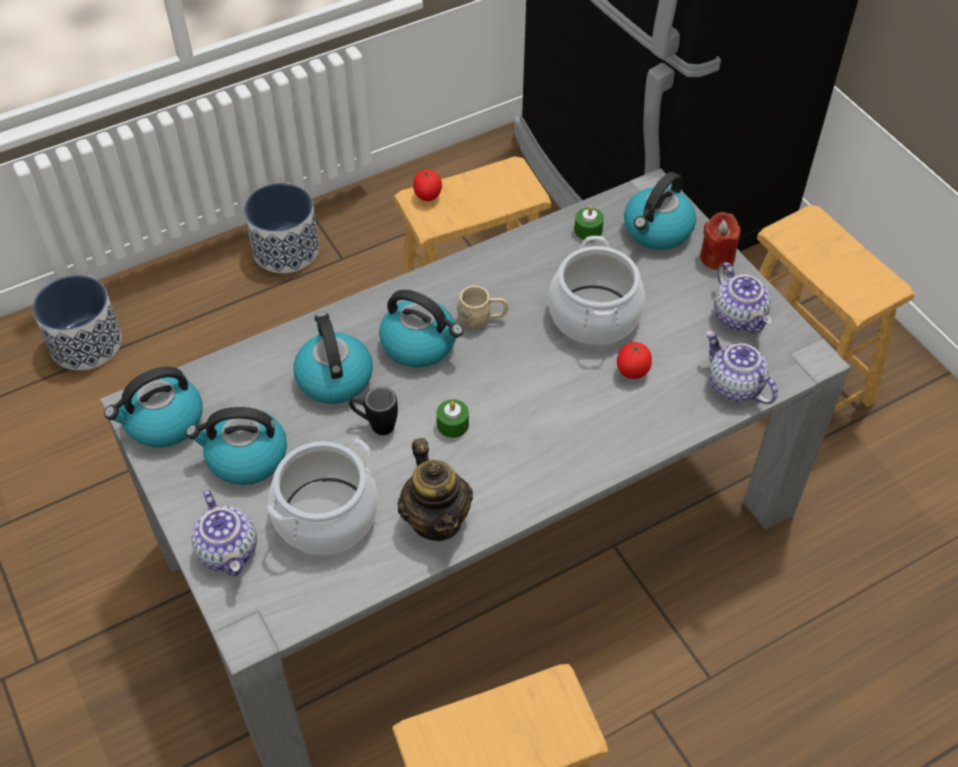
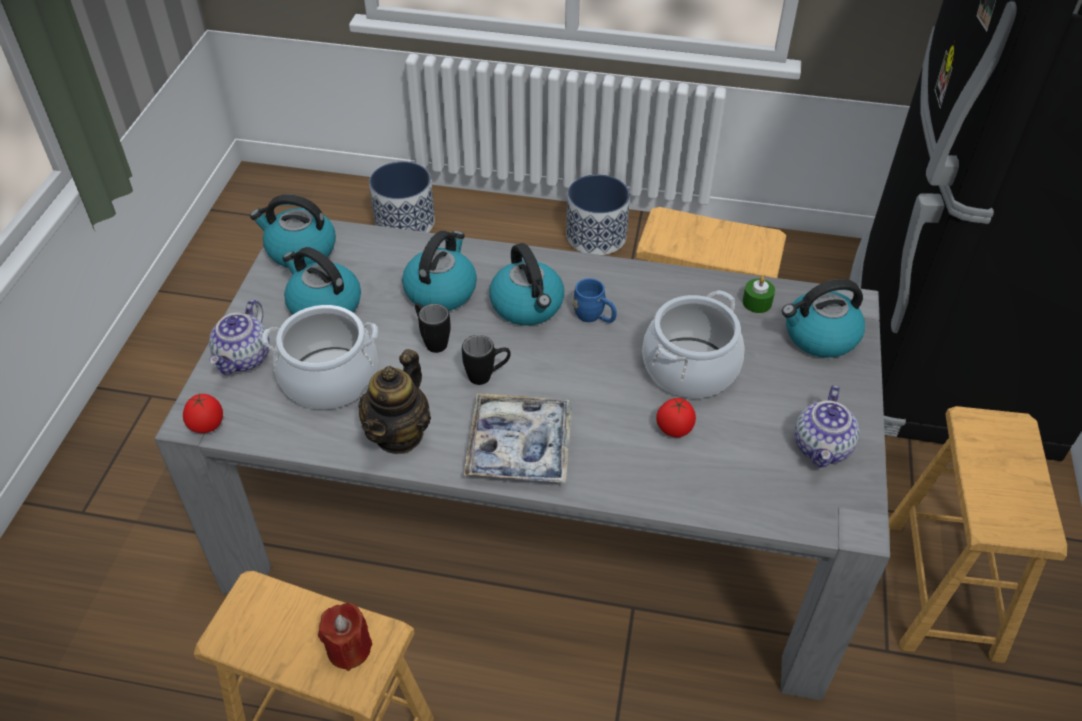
camera: 40 degrees right, 5 degrees down
tomato [413,170,442,201] -> tomato moved to [183,393,223,433]
green candle [437,399,469,438] -> black mug [462,335,511,385]
beige mug [457,286,508,329] -> blue mug [573,278,617,323]
red candle [700,212,741,270] -> red candle moved to [318,603,373,671]
teapot [706,331,778,404] -> none
none -> tray [463,393,572,483]

